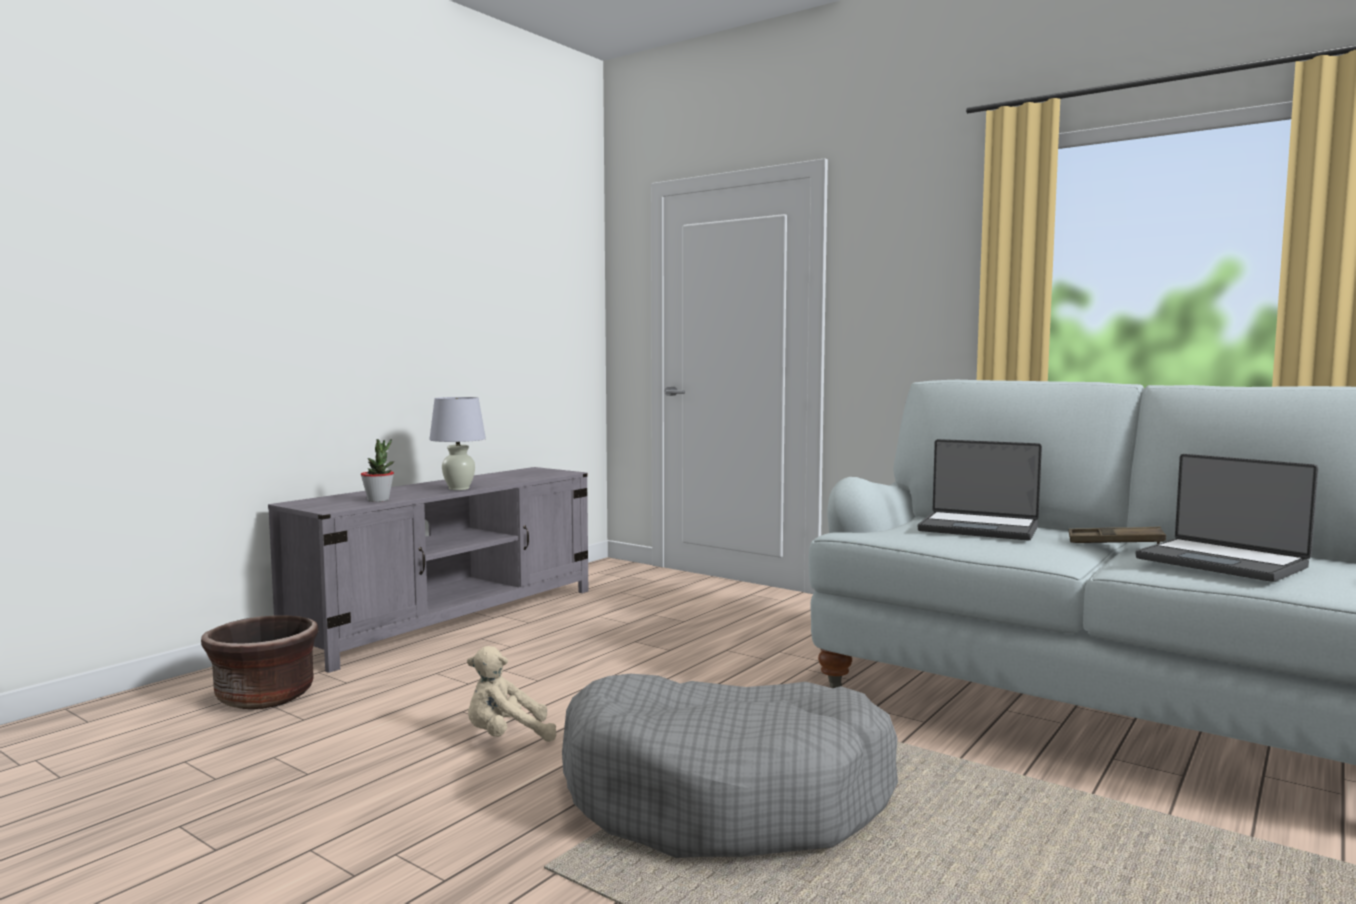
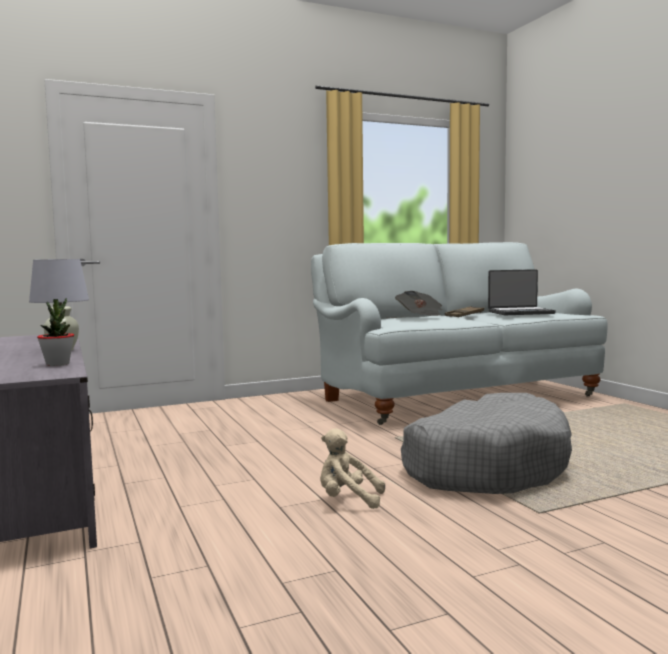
camera: 60 degrees left, 0 degrees up
brown planter [201,615,318,709] -> none
beige plush toy [467,646,557,742] -> beige plush toy turned 90 degrees clockwise [320,428,385,509]
laptop [918,439,1042,540] -> newspaper [395,291,442,316]

